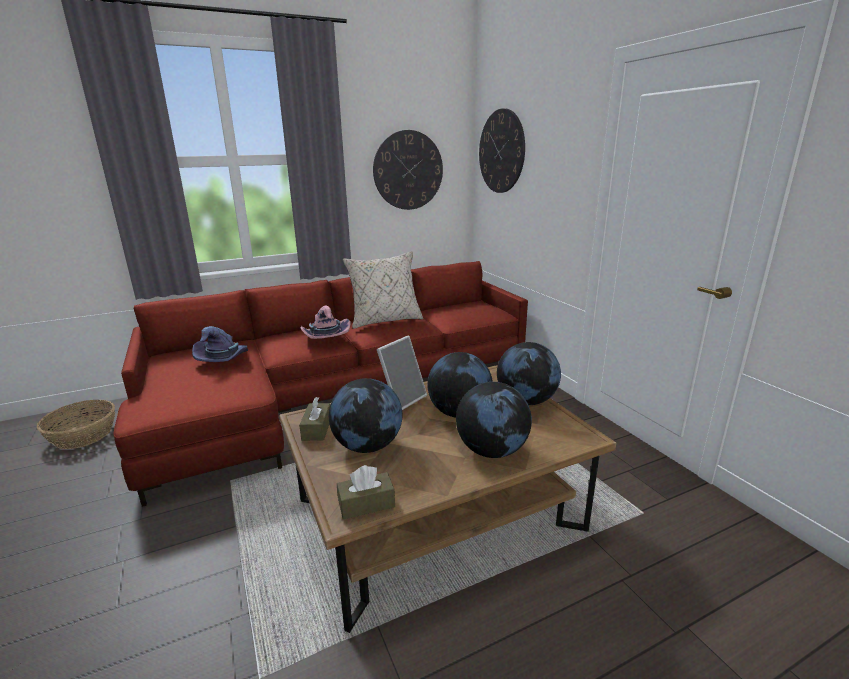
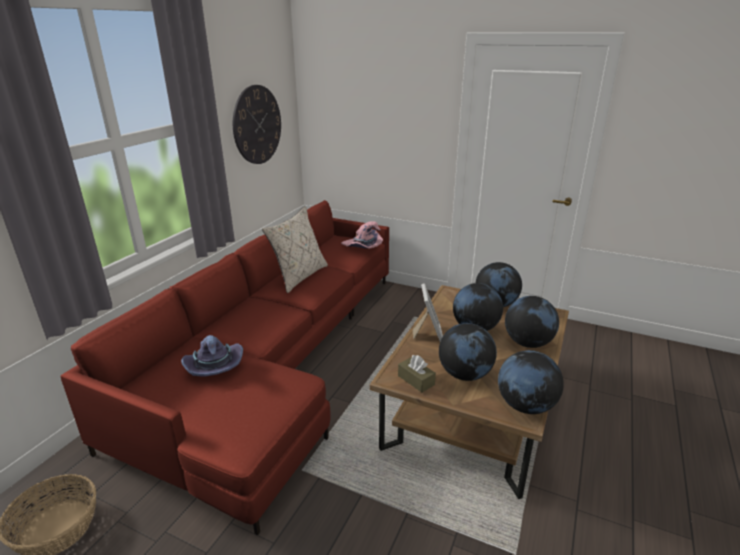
camera: 40 degrees left, 5 degrees up
pink hat [301,306,351,339] -> pink hat moved to [341,221,383,249]
brown tissue box [337,465,395,519] -> globe [498,350,564,414]
wall clock [479,108,525,193] -> none

